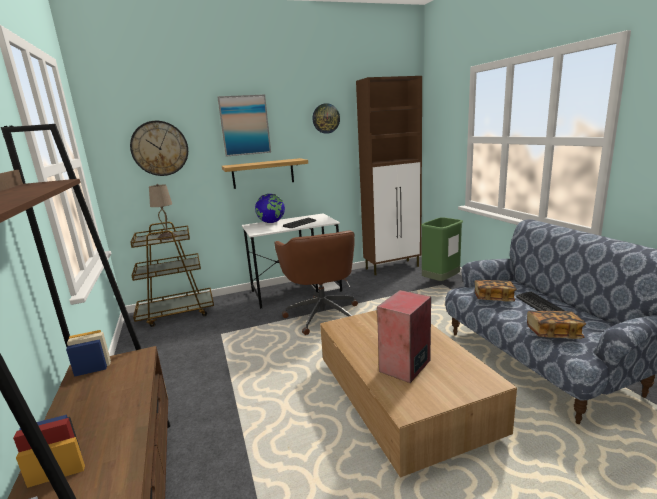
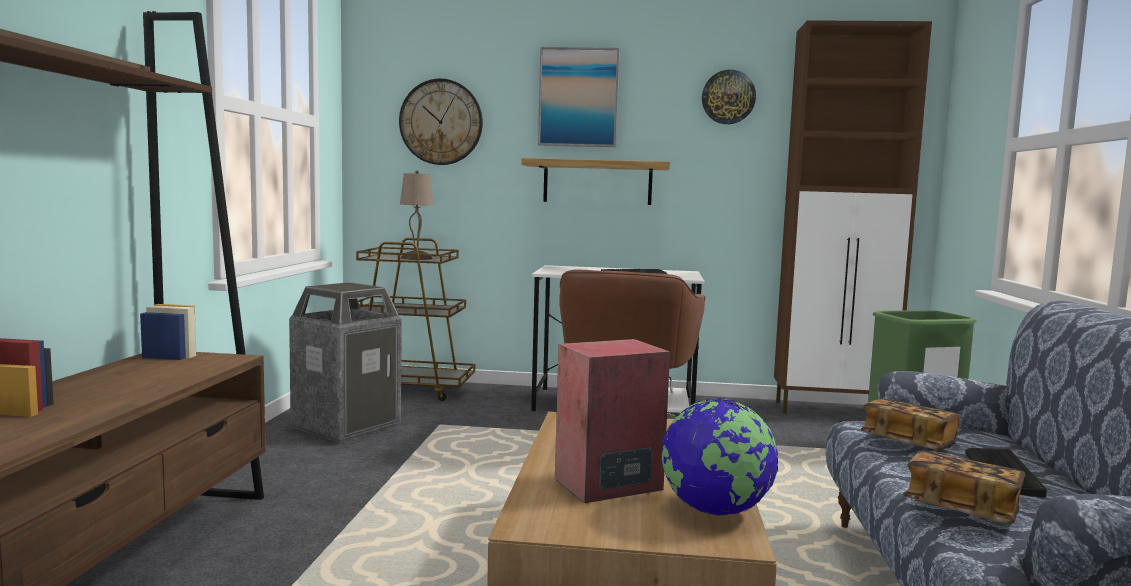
camera: 25 degrees right, 10 degrees down
globe [255,194,285,223] -> globe moved to [662,398,778,515]
none -> trash can [289,282,402,444]

